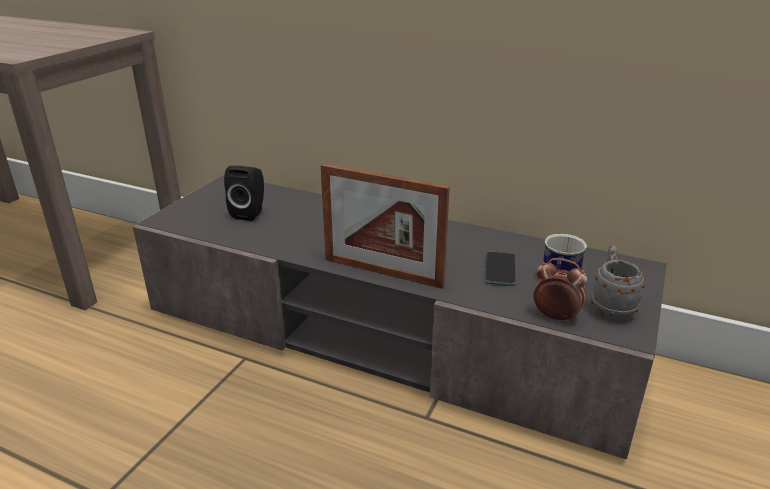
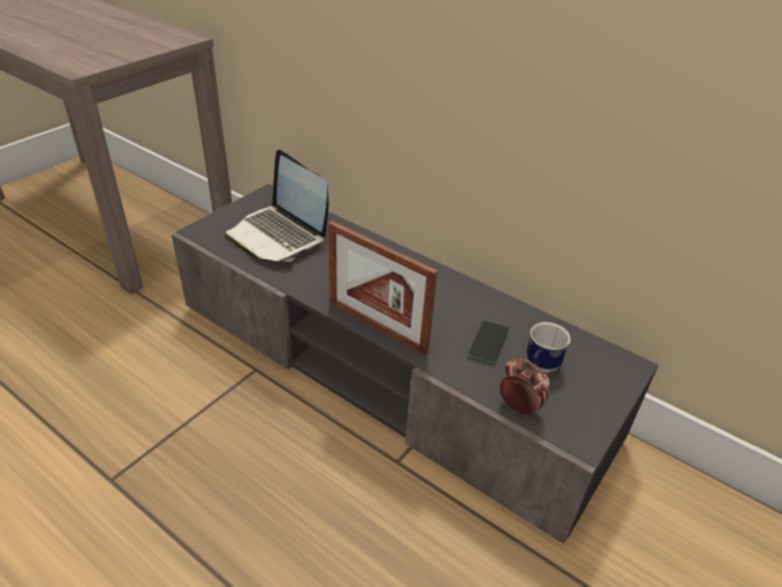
camera: 10 degrees right, 10 degrees up
black speaker [224,166,264,221] -> laptop [225,150,329,262]
grey mug [591,245,645,321] -> none

